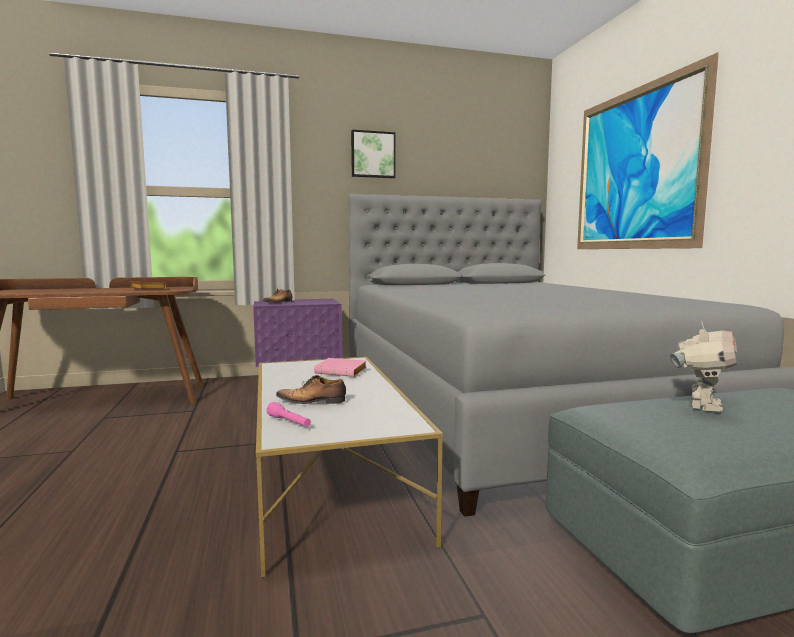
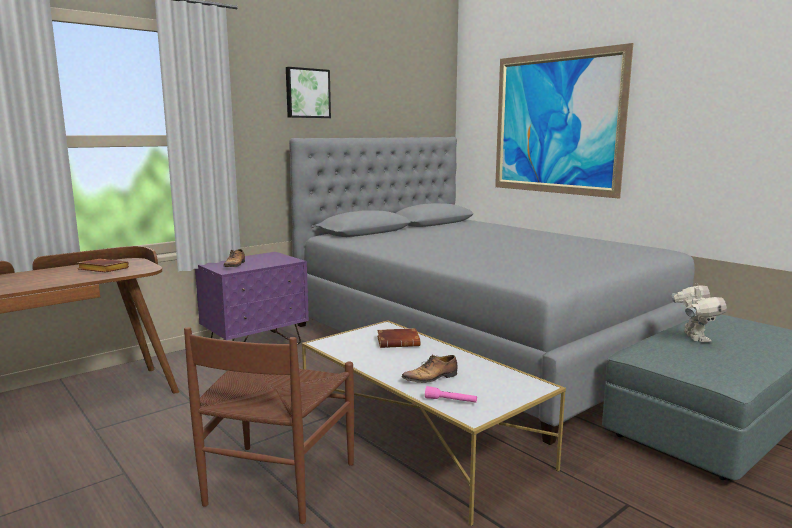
camera: 25 degrees left, 5 degrees up
pink book [314,358,367,377] -> brown book [377,328,420,348]
none -> brown chair [184,327,354,524]

